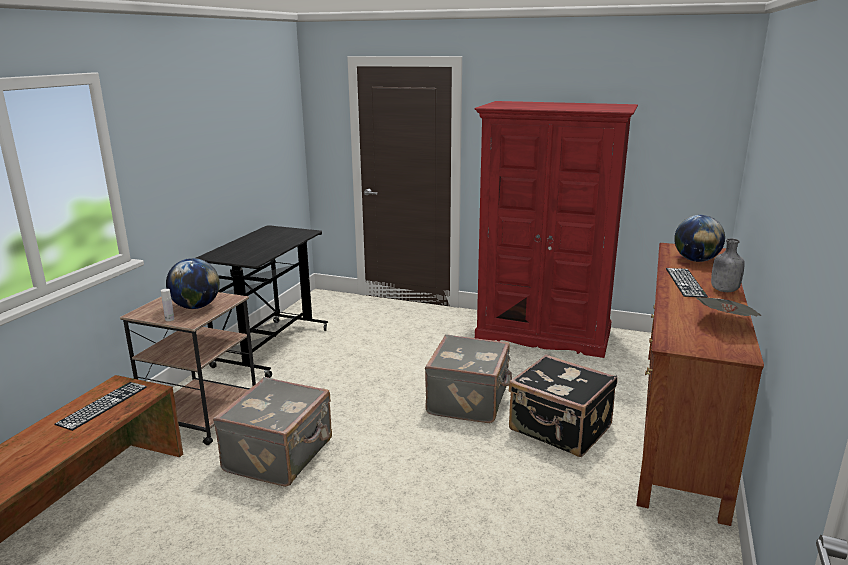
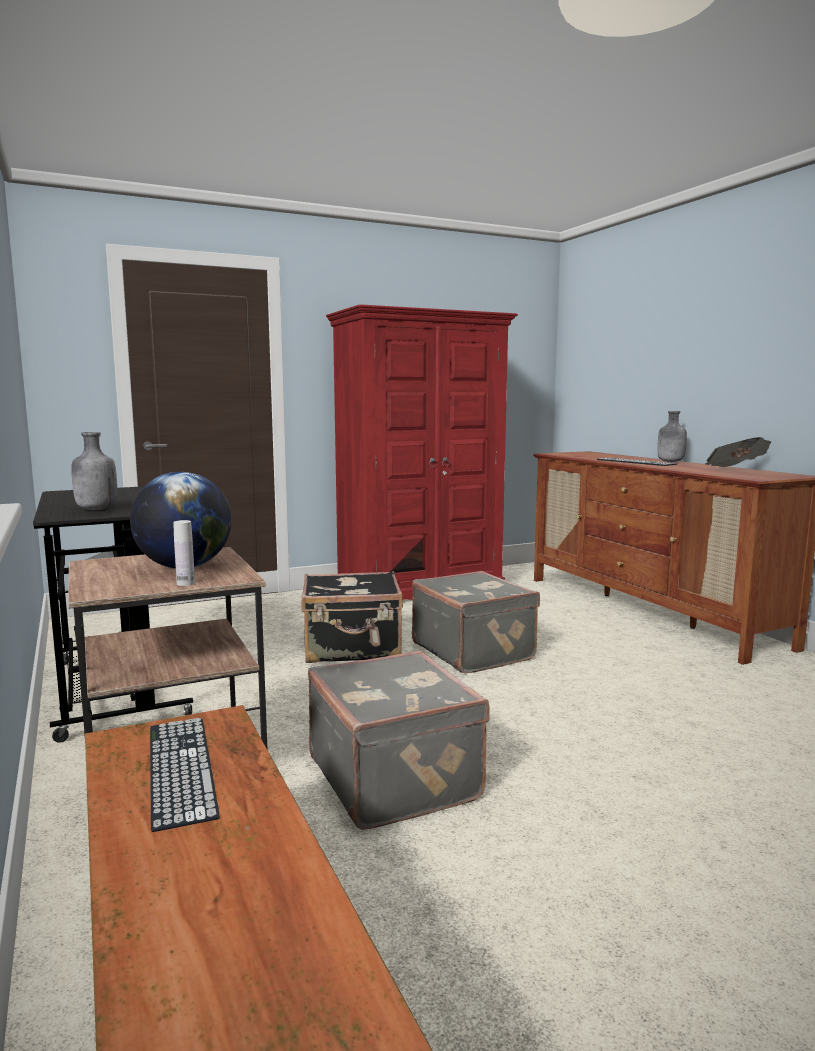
camera: 45 degrees left, 10 degrees down
black suitcase [509,354,617,457] -> black suitcase moved to [301,571,403,663]
globe [674,215,725,262] -> none
none -> grey bottle [71,432,117,510]

